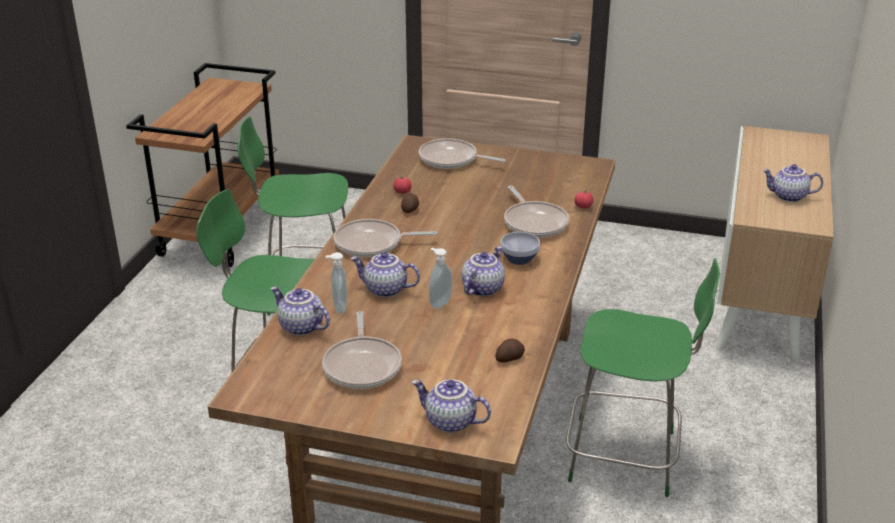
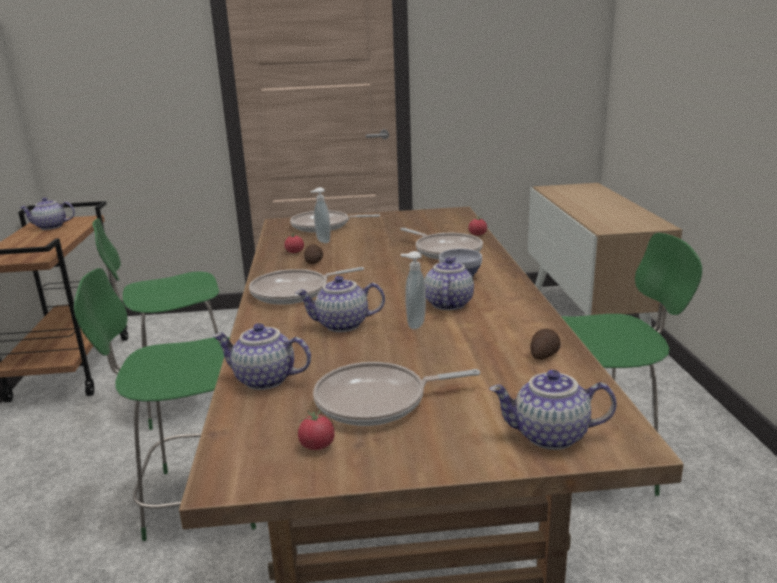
camera: 20 degrees left, 10 degrees down
frying pan [322,311,402,389] -> frying pan turned 105 degrees clockwise [313,362,480,426]
soap dispenser [325,252,347,314] -> soap dispenser moved to [310,187,330,243]
teapot [762,164,823,202] -> teapot moved to [19,197,75,230]
none -> tomato [298,410,335,450]

